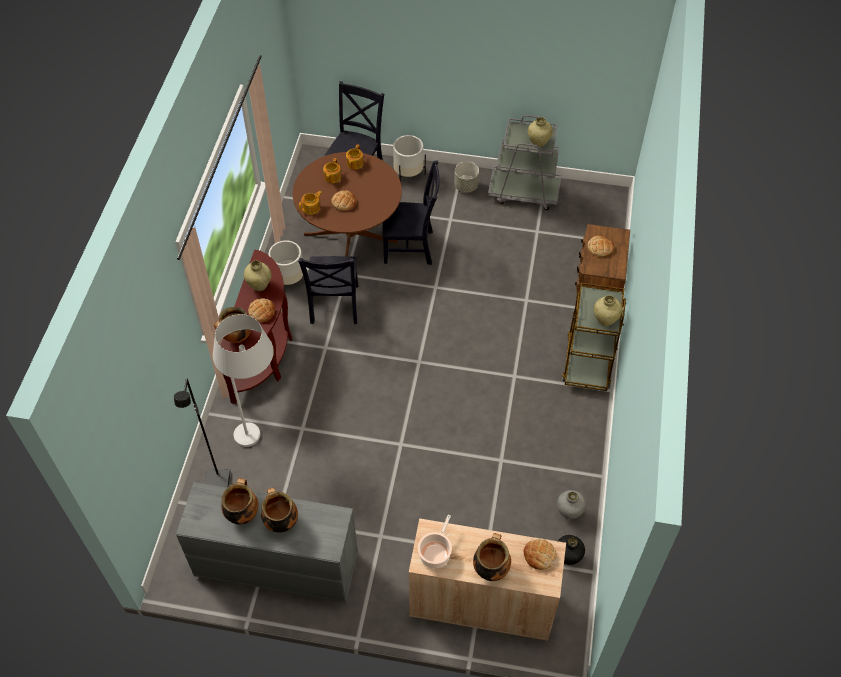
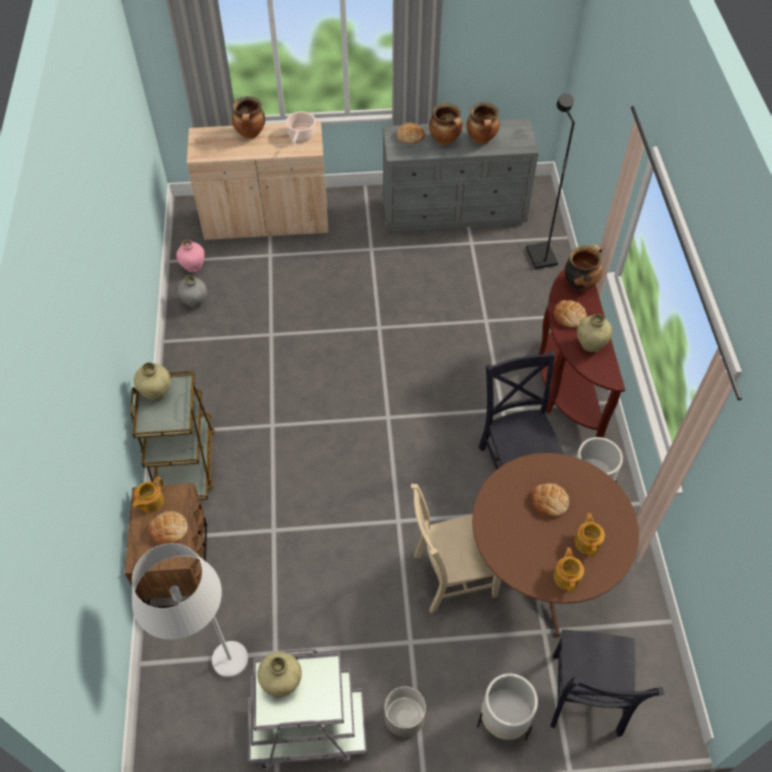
camera: 165 degrees right, 0 degrees up
white floor lamp [213,314,274,447] -> white floor lamp moved to [132,543,248,678]
teapot [299,191,322,215] -> teapot moved to [132,477,164,513]
black chair [382,160,440,265] -> beige chair [411,484,501,614]
bread [524,539,557,570] -> bread moved to [396,123,425,144]
black vase [558,535,585,565] -> pink vase [176,240,205,272]

